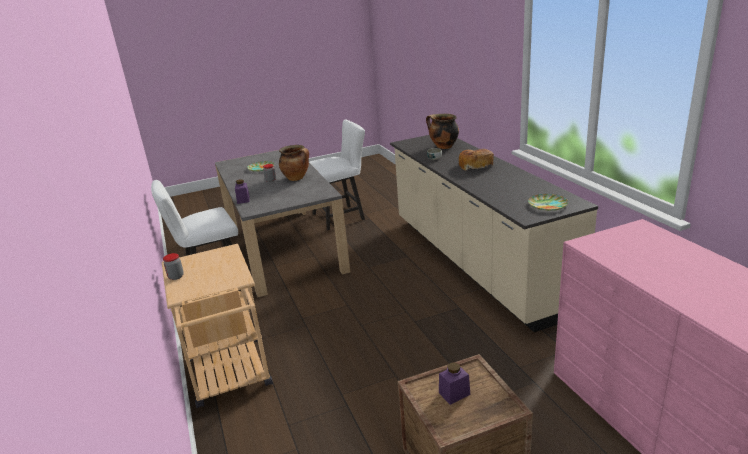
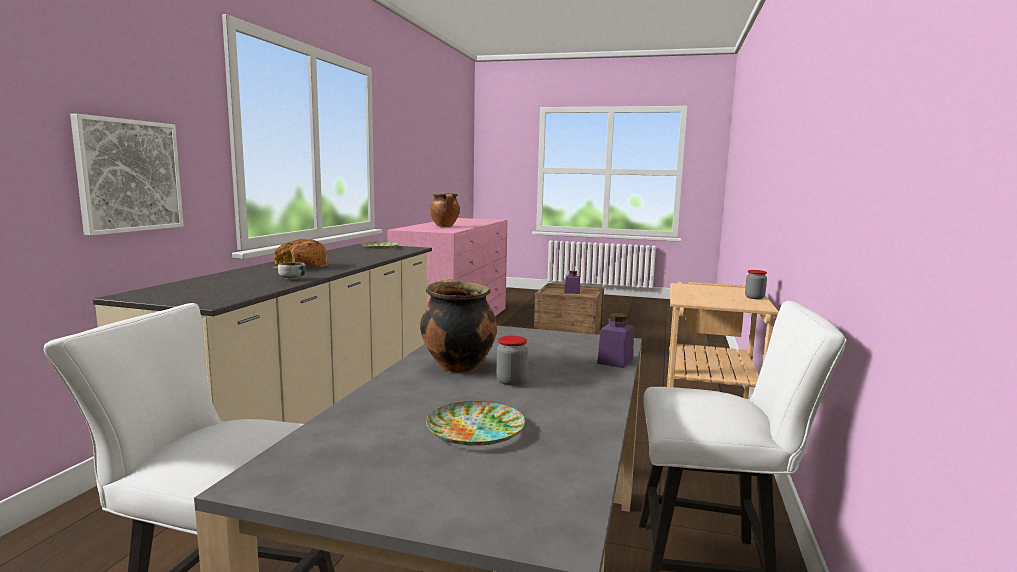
camera: 145 degrees left, 15 degrees down
cooking pot [426,114,459,149] -> cooking pot moved to [430,193,460,227]
none -> picture [70,114,184,236]

